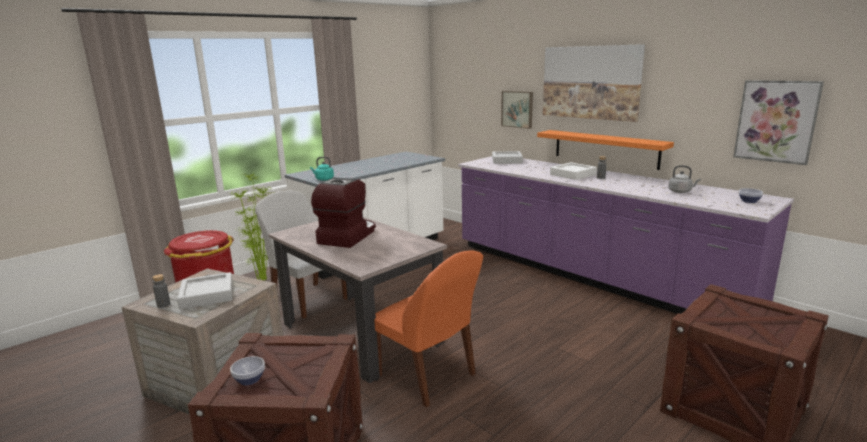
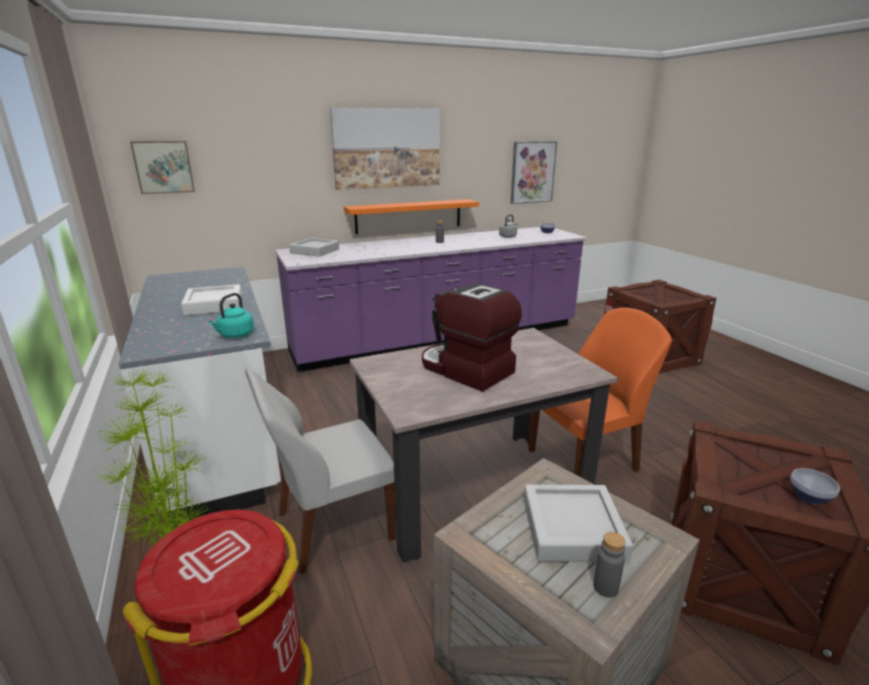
camera: 70 degrees left, 5 degrees up
picture [501,91,533,129] -> picture moved to [130,141,195,194]
white tray [550,162,597,180] -> white tray moved to [181,284,242,316]

